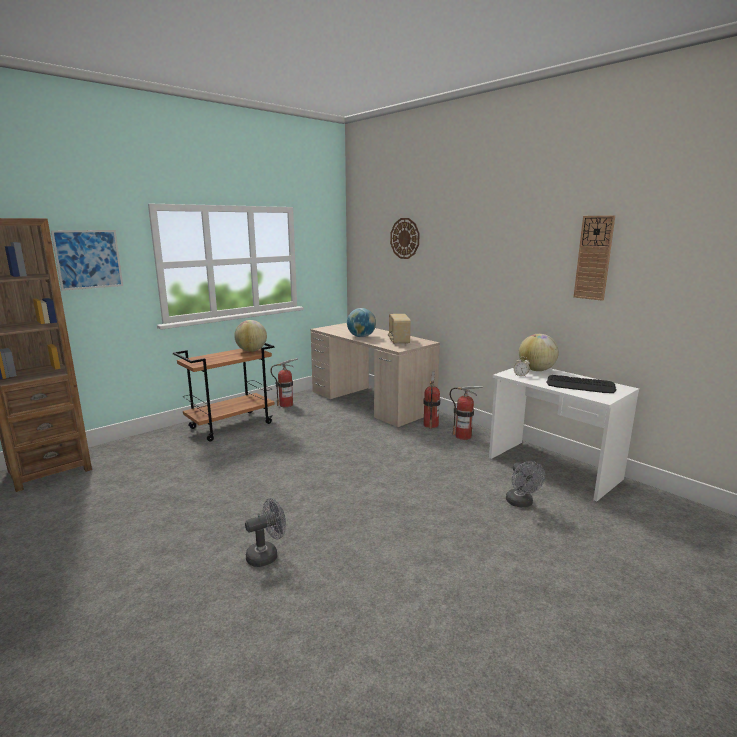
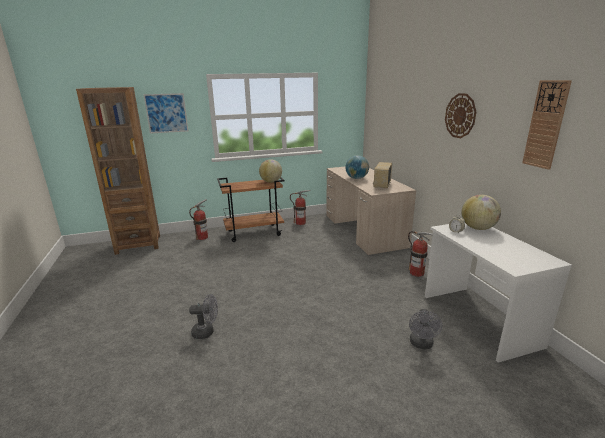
camera: 25 degrees right, 5 degrees up
wall clock [390,218,420,259] -> wall clock moved to [445,93,476,138]
fire extinguisher [423,371,440,429] -> fire extinguisher moved to [189,199,208,240]
keyboard [546,375,617,393] -> none

